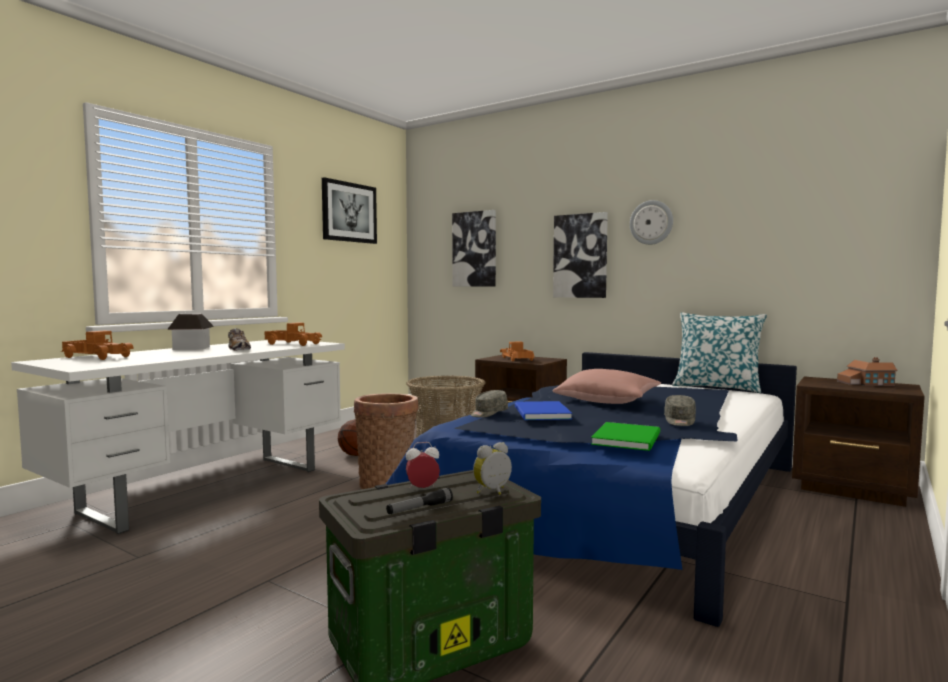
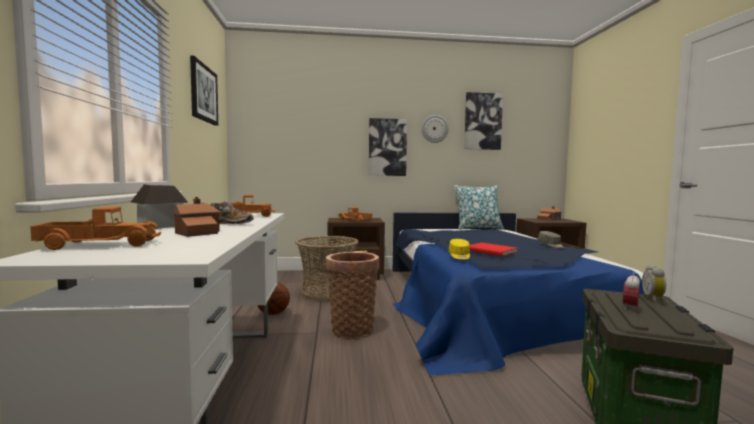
camera: 40 degrees left, 0 degrees up
flashlight [386,487,453,514] -> none
picture [452,210,496,286] -> picture moved to [464,92,503,150]
grey cap [471,390,508,417] -> yellow cap [449,239,470,259]
blue book [515,401,572,420] -> red book [470,242,517,256]
pink pillow [552,369,661,404] -> none
green book [591,422,660,451] -> none
none -> toy house [172,197,221,237]

